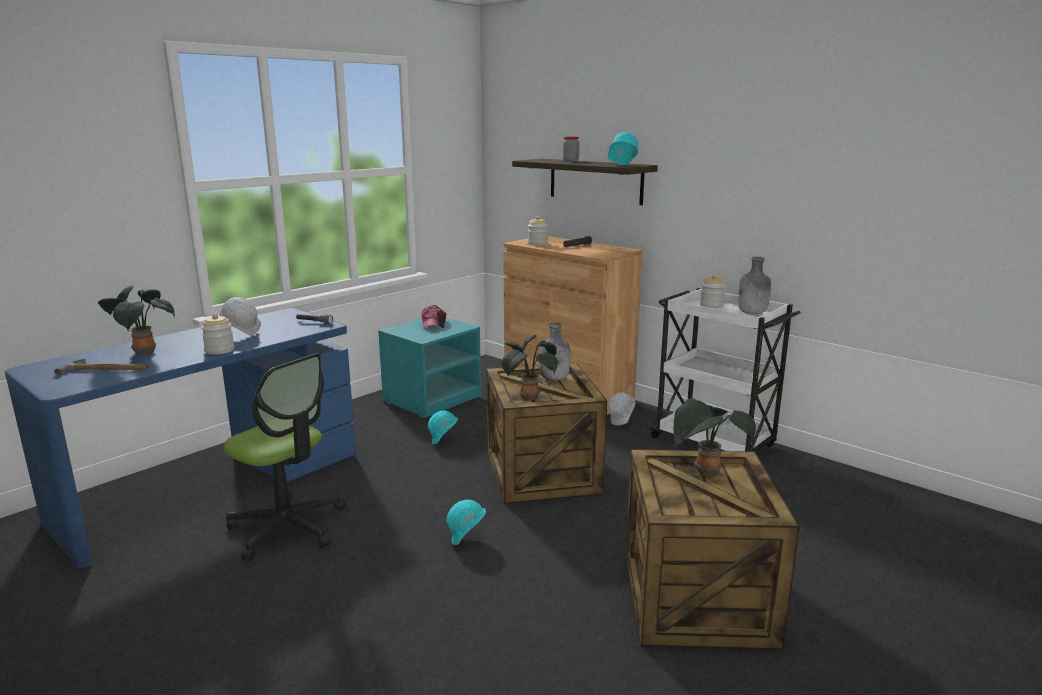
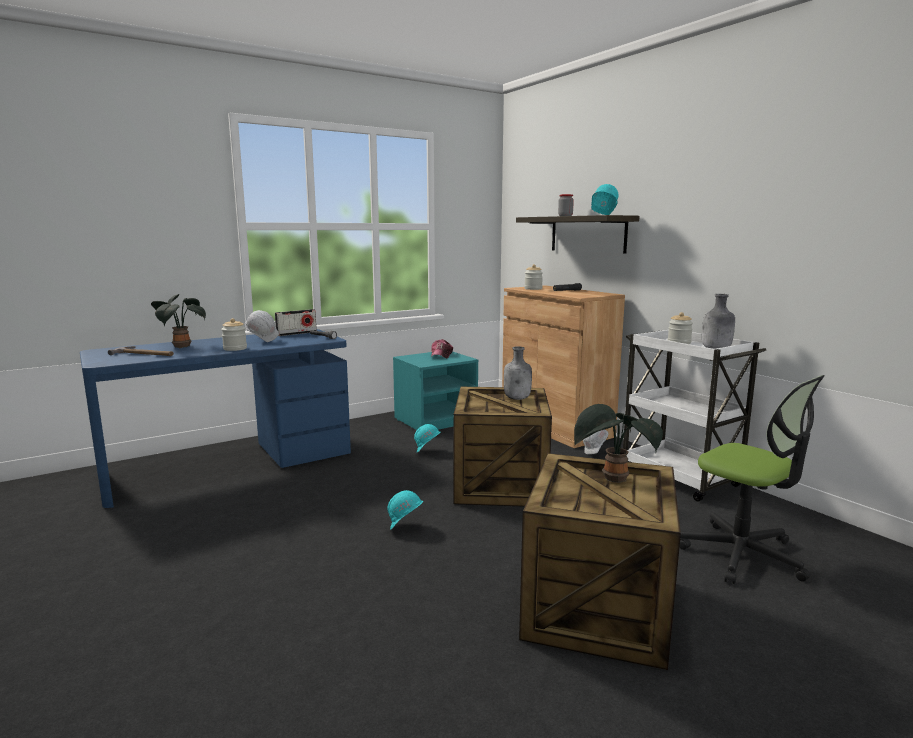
camera: 15 degrees right, 5 degrees down
office chair [224,353,346,561] -> office chair moved to [679,375,825,584]
potted plant [501,335,558,401] -> none
none -> radio [275,309,317,336]

